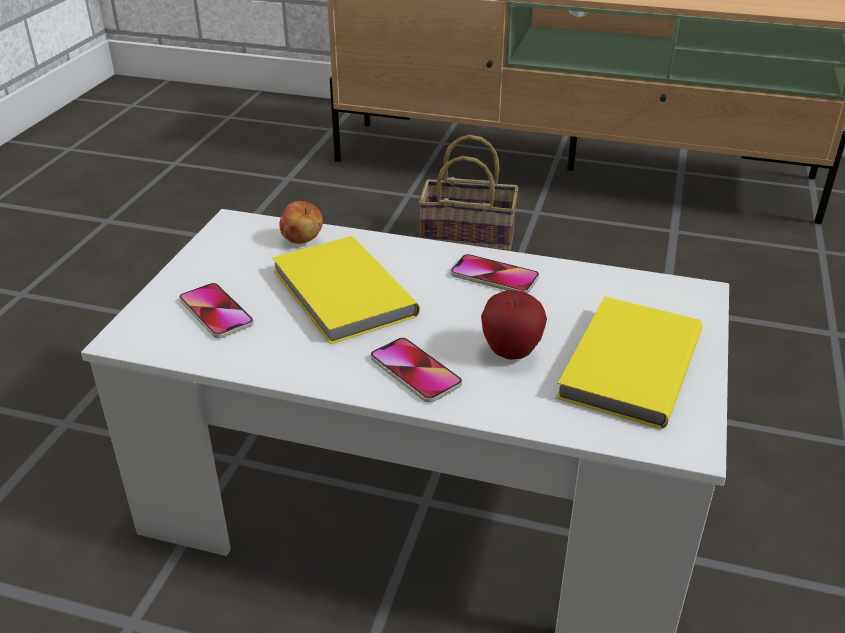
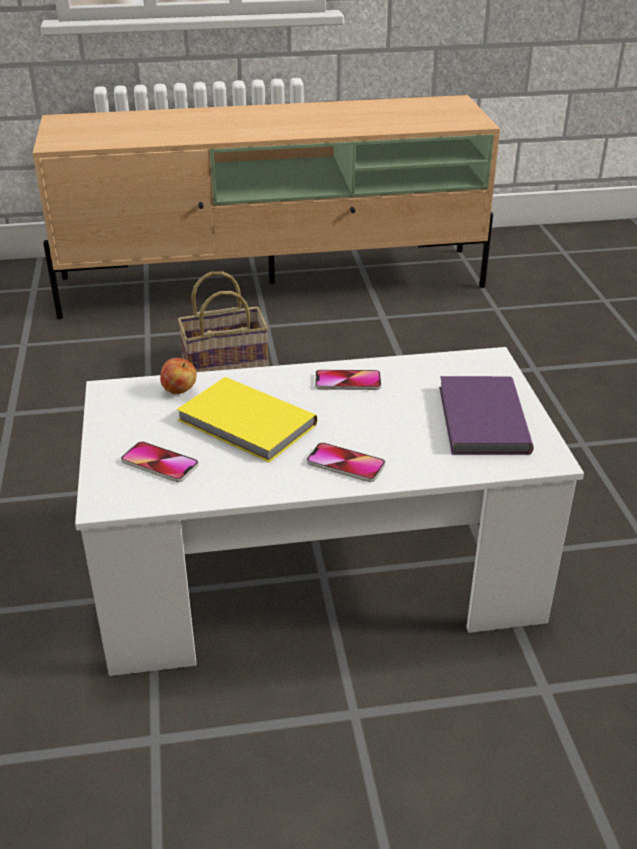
camera: 25 degrees left, 0 degrees up
apple [481,290,547,360] -> none
yellow book [556,297,703,429] -> purple book [439,376,534,455]

